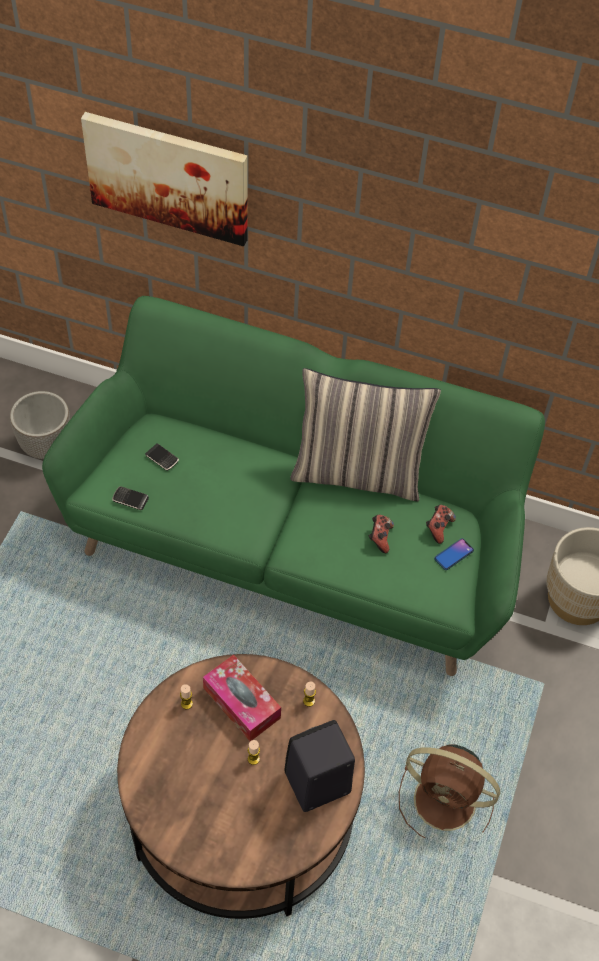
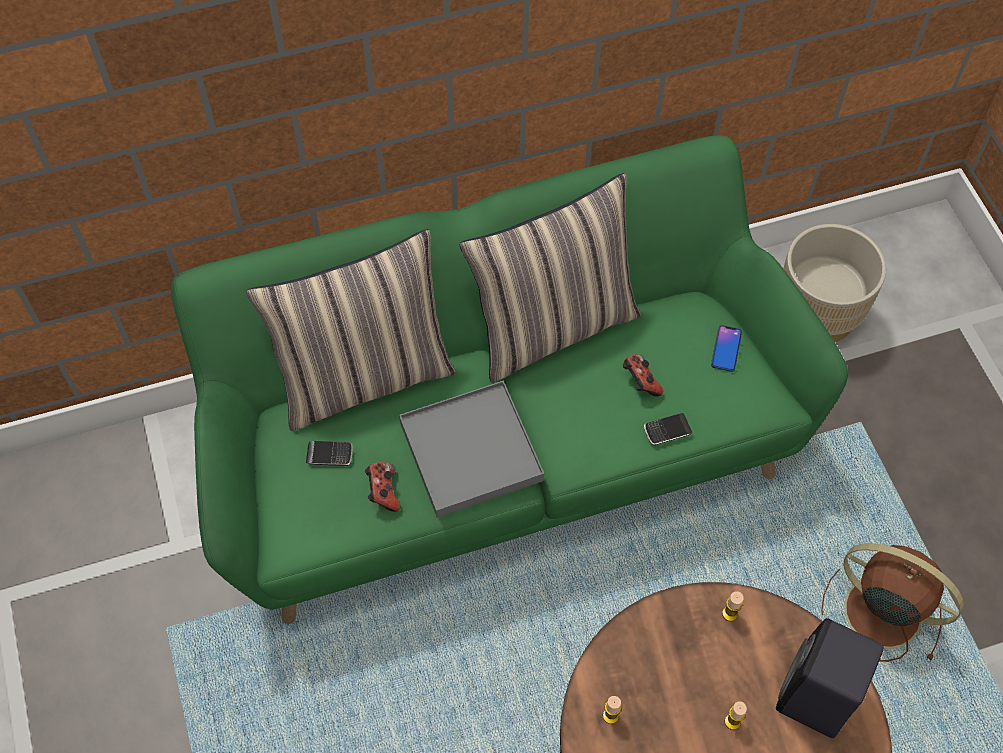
camera: 35 degrees left, 5 degrees up
planter [10,391,70,459] -> none
picture [81,112,248,246] -> none
phone [112,486,149,510] -> phone moved to [644,413,692,445]
tissue box [203,655,281,741] -> none
brown fan [399,745,500,838] -> brown fan turned 135 degrees counterclockwise [821,543,964,662]
game controller [426,505,456,544] -> game controller moved to [365,462,401,512]
none -> pillow [246,229,456,431]
none -> grey tray [399,381,544,518]

